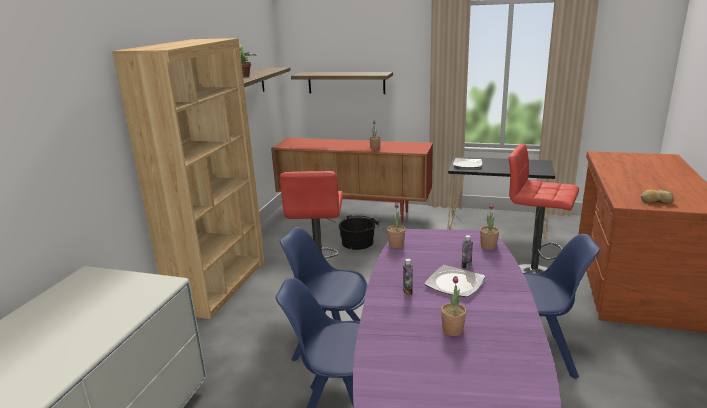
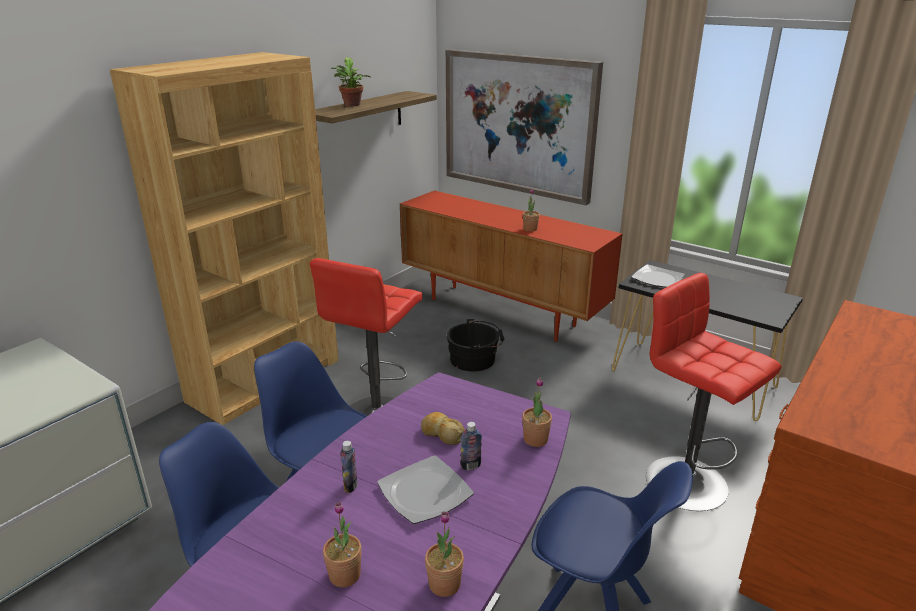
camera: 20 degrees right, 5 degrees up
shelf [291,72,393,94] -> picture [446,50,603,205]
potted plant [387,203,405,248] -> potted plant moved to [425,511,464,597]
bread [641,190,673,204] -> bread moved to [421,412,465,445]

